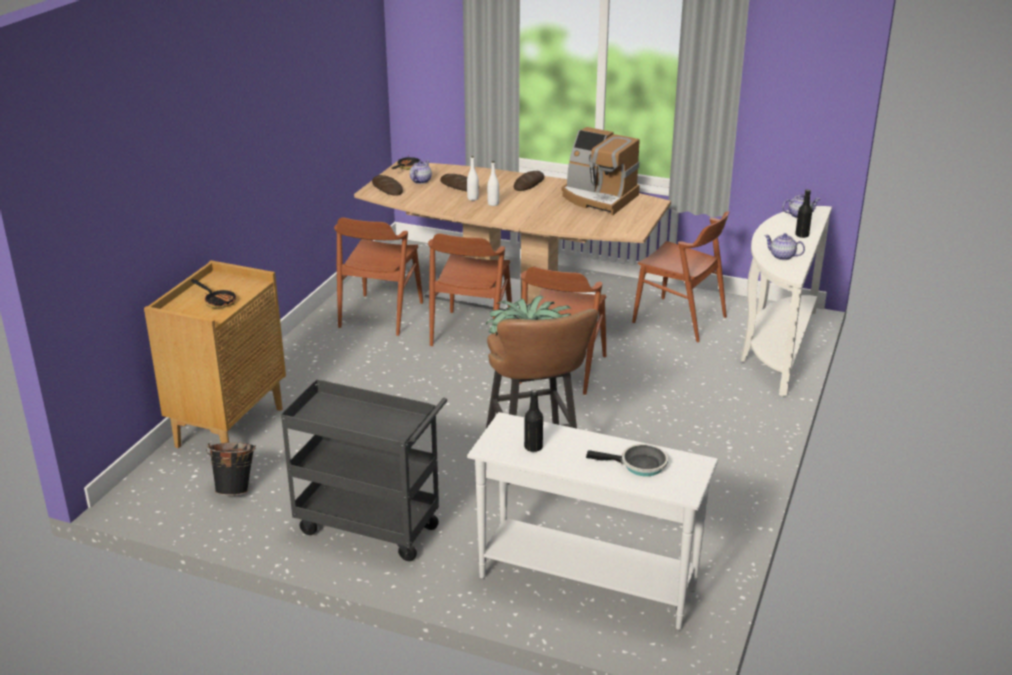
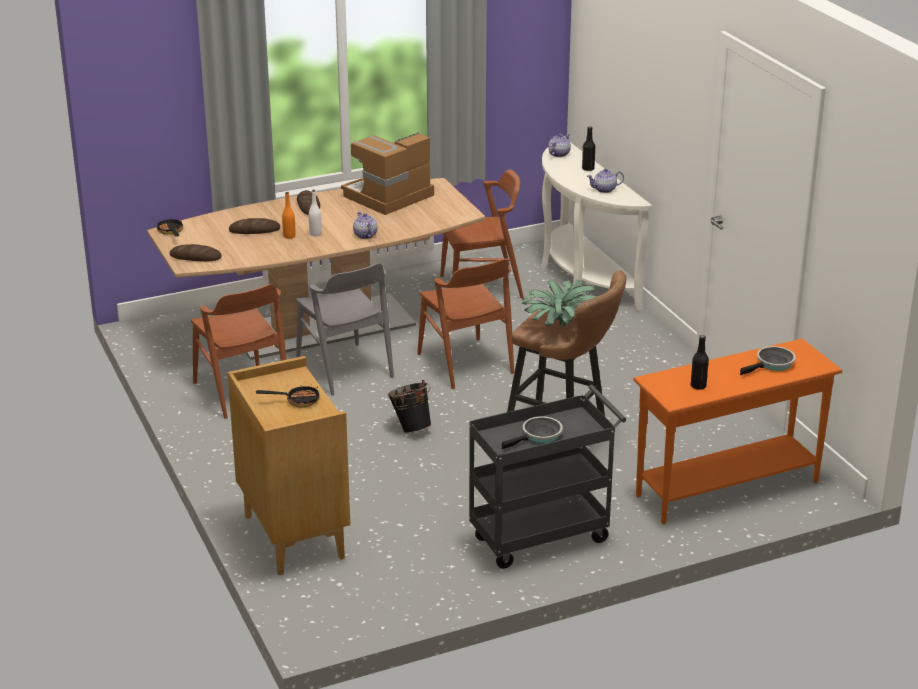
camera: 45 degrees left, 0 degrees up
black bucket [206,443,256,495] -> black bucket moved to [387,380,432,433]
teapot [410,160,432,184] -> teapot moved to [353,212,378,239]
brown chair [428,233,512,346] -> grey chair [296,263,394,396]
white bottle [467,156,479,201] -> orange bottle [282,192,295,239]
white console table [467,412,718,630] -> orange console table [633,339,842,524]
coffee machine [561,127,640,215] -> coffee machine turned 150 degrees clockwise [341,132,434,215]
none -> frying pan [502,416,563,449]

